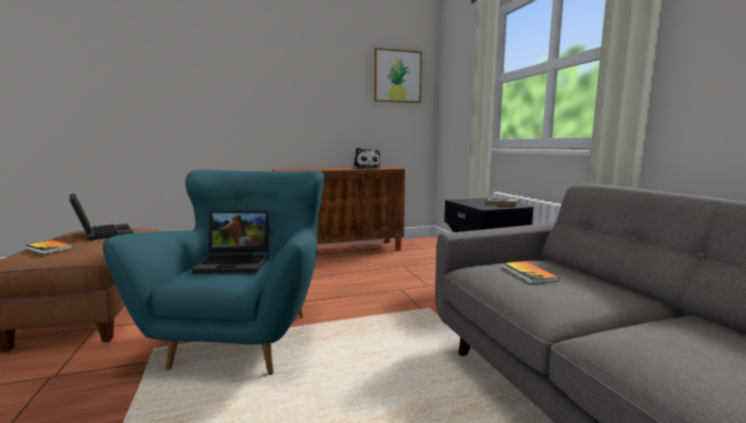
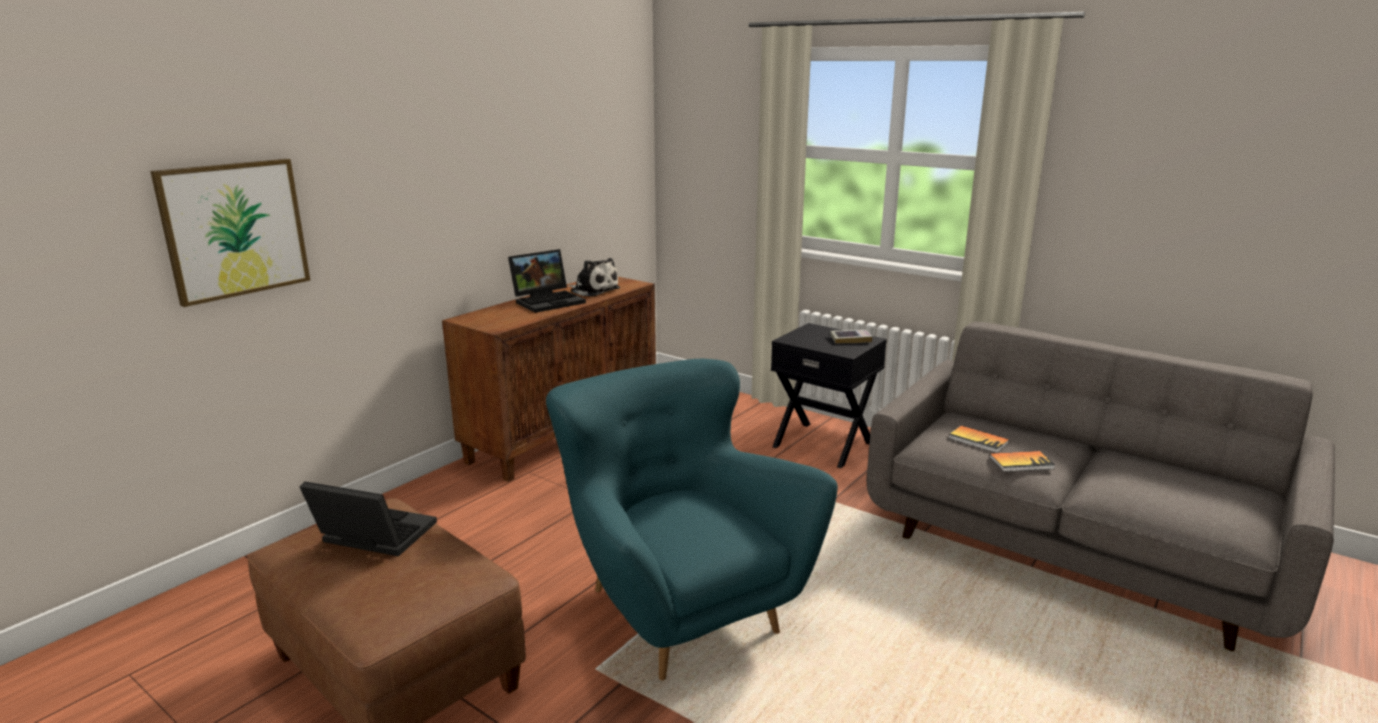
camera: 35 degrees left, 10 degrees up
book [25,240,73,254] -> book moved to [989,451,1055,472]
laptop [192,210,269,274] -> laptop moved to [508,249,586,313]
picture [374,48,422,103] -> picture moved to [150,159,310,307]

